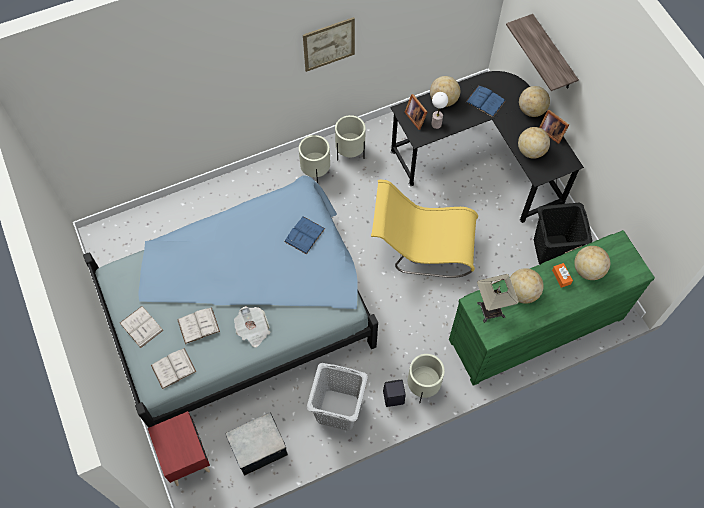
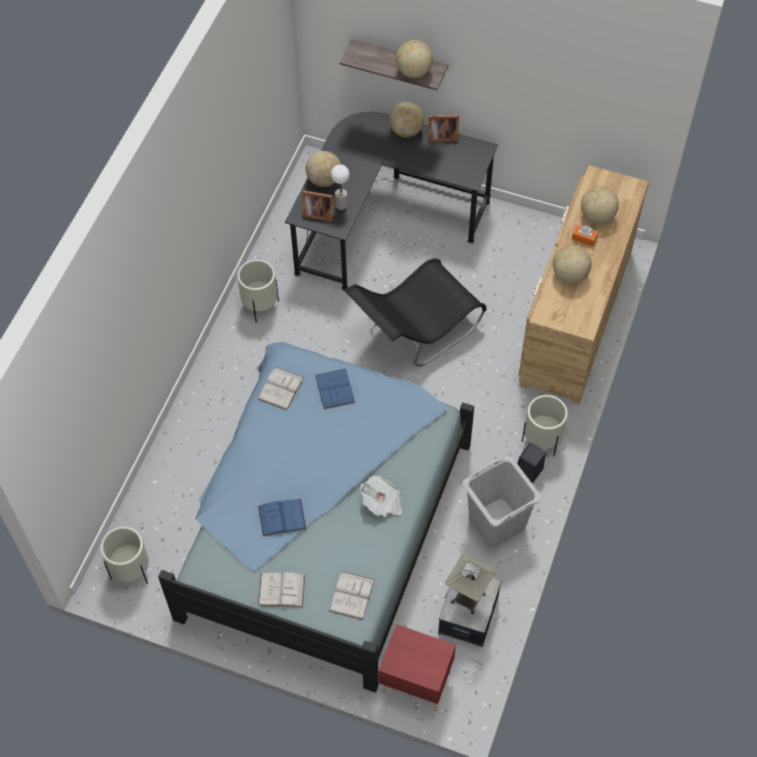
camera: 45 degrees left, 5 degrees down
white book [177,307,220,344] -> white book moved to [258,367,305,410]
beige planter [299,135,330,183] -> beige planter moved to [100,527,149,583]
picture [303,17,355,72] -> none
yellow chair [371,180,478,278] -> black chair [345,258,486,367]
green dresser [449,230,655,386] -> brown dresser [519,165,649,405]
blue book [466,86,506,117] -> blue book moved to [258,499,306,536]
table lamp [477,274,519,323] -> table lamp moved to [445,554,496,615]
globe [518,127,550,159] -> globe moved to [396,40,433,78]
black laundry basket [534,203,592,265] -> none

